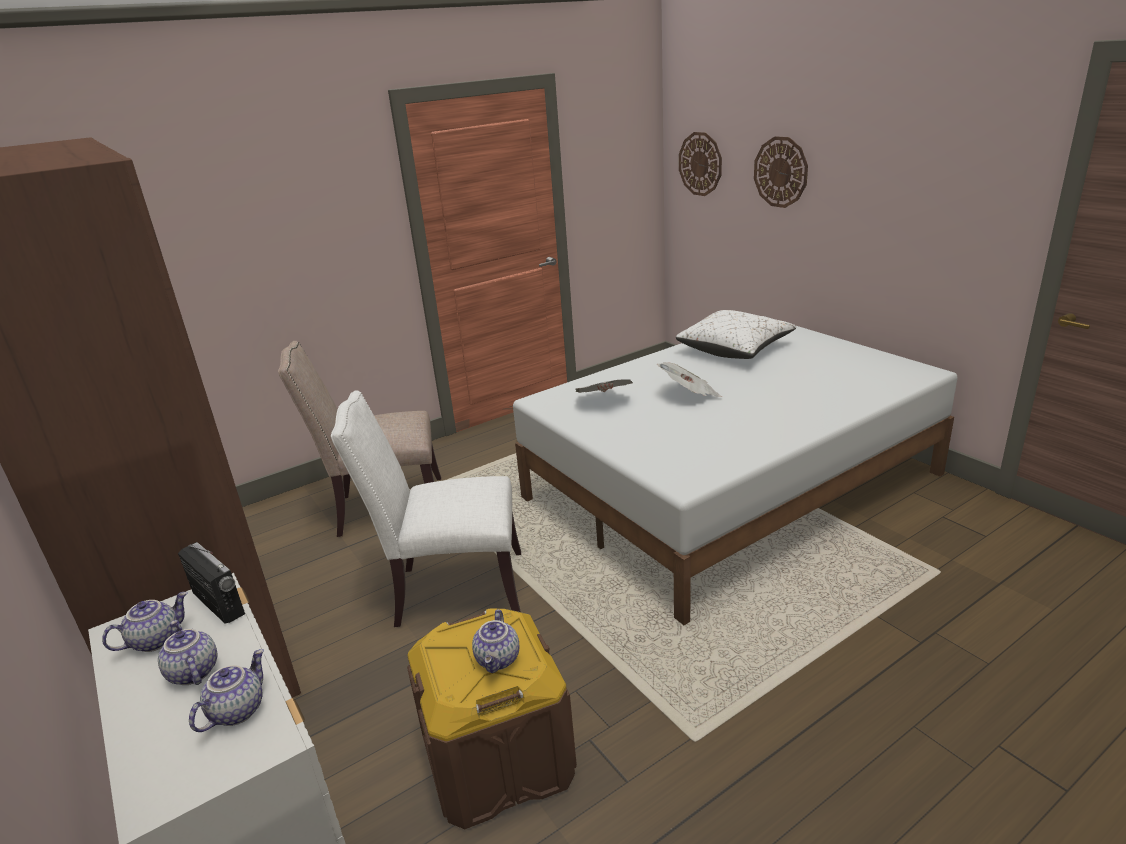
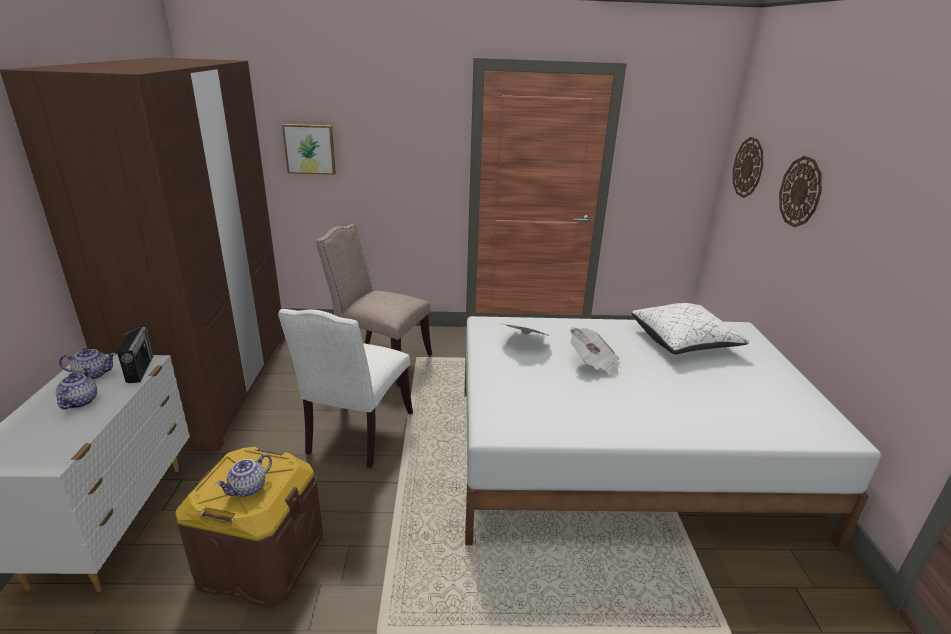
camera: 30 degrees right, 0 degrees up
teapot [189,649,264,732] -> none
white chair [331,390,521,627] -> white chair turned 105 degrees counterclockwise [278,309,413,468]
none -> picture [282,124,336,175]

